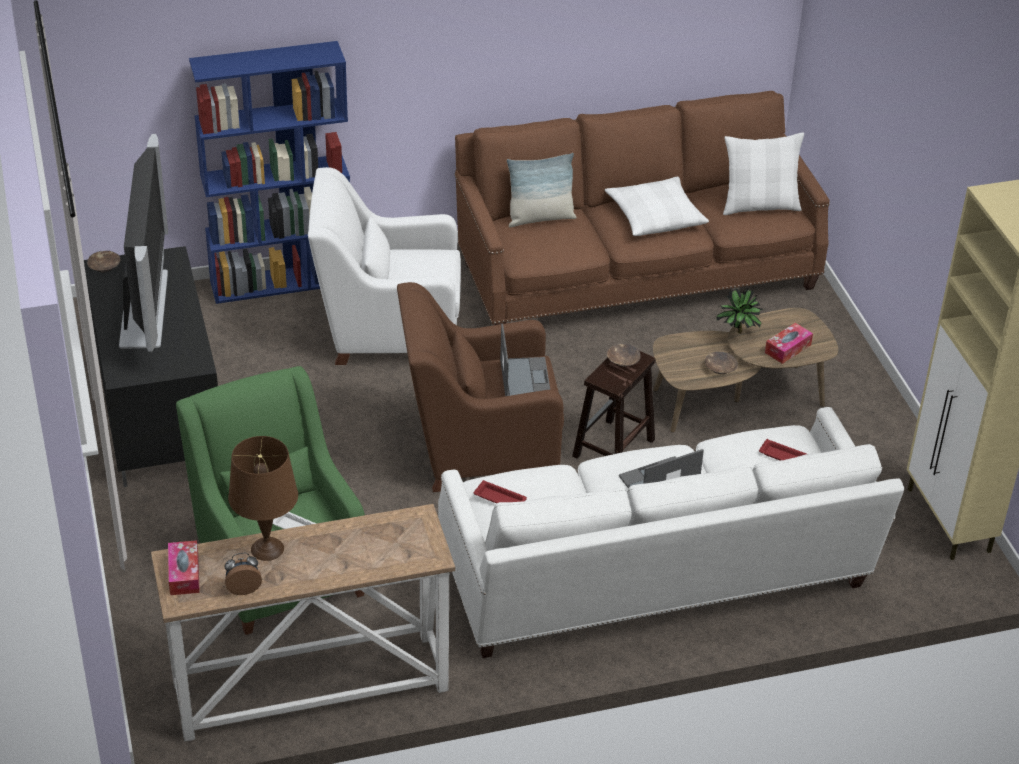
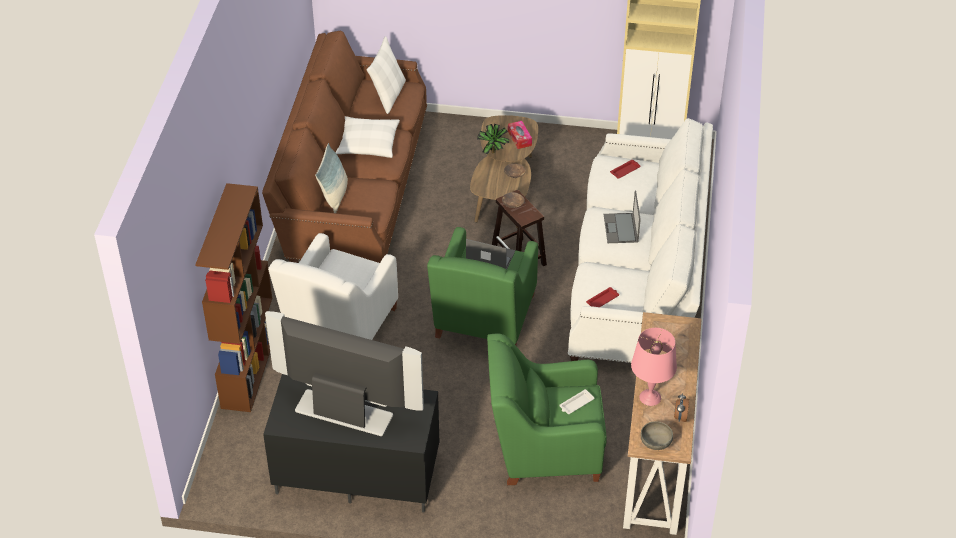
camera: 65 degrees left, 5 degrees up
brown bowl [87,251,121,273] -> none
tissue box [168,540,200,595] -> grey bowl [640,421,673,450]
blue bookcase [189,41,350,304] -> brown bookcase [195,183,272,412]
brown table lamp [228,436,298,561] -> pink table lamp [631,328,677,406]
brown armchair [397,282,564,492] -> green armchair [427,227,538,345]

